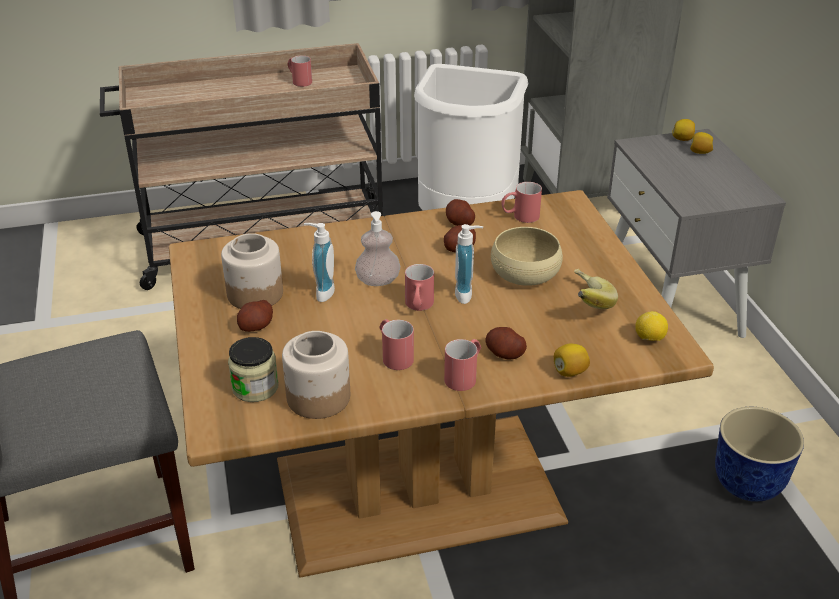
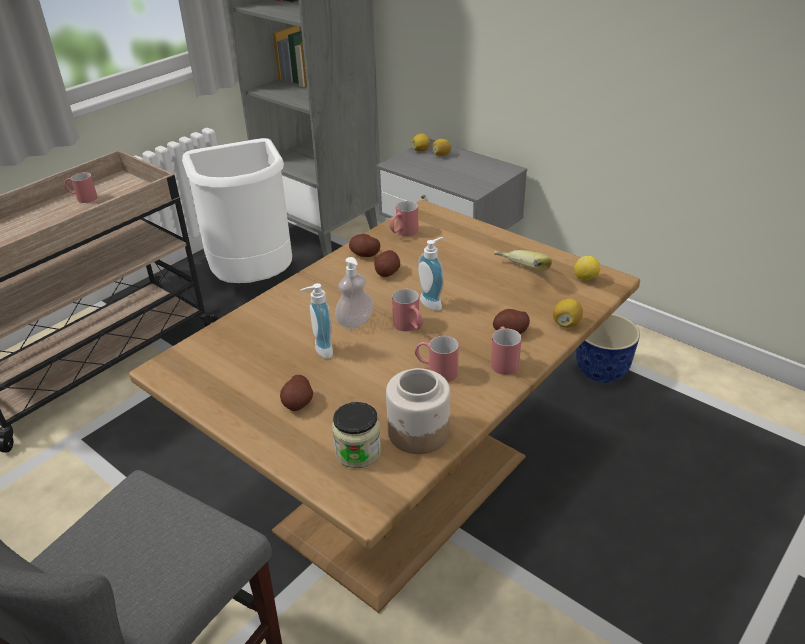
camera: 35 degrees left, 0 degrees up
jar [221,233,283,309] -> none
beige bowl [491,227,563,286] -> none

